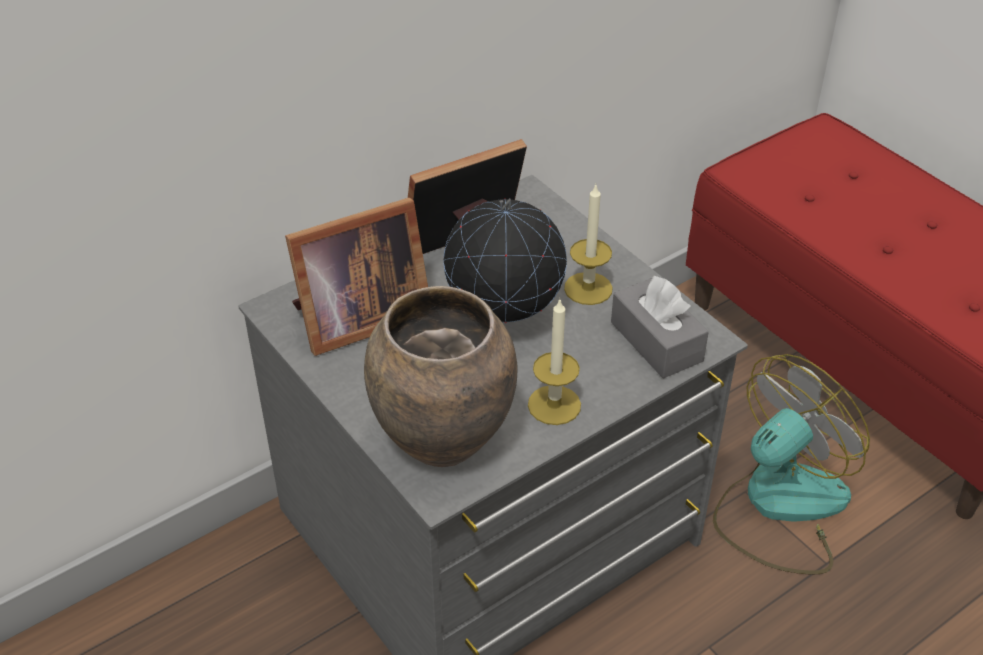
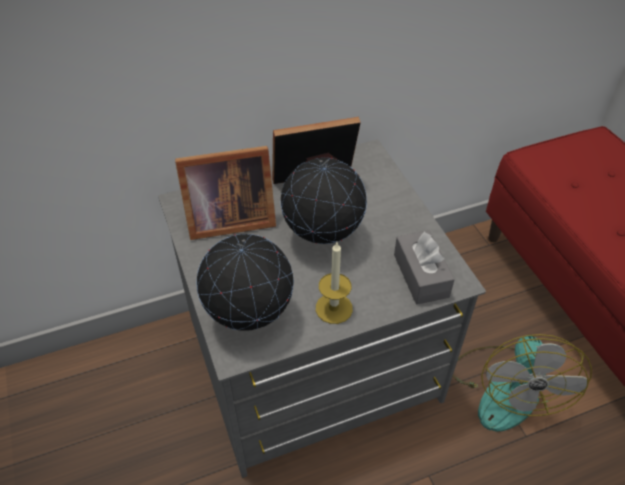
camera: 15 degrees right, 5 degrees up
brown vase [364,286,518,467] -> globe [196,234,294,331]
candle [564,185,613,305] -> none
fan [713,354,870,575] -> fan turned 120 degrees clockwise [452,334,592,432]

